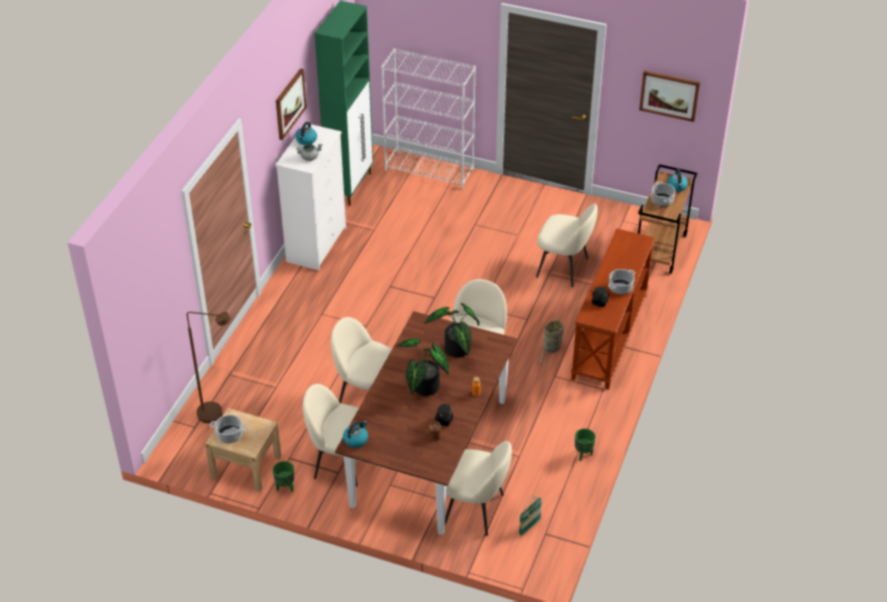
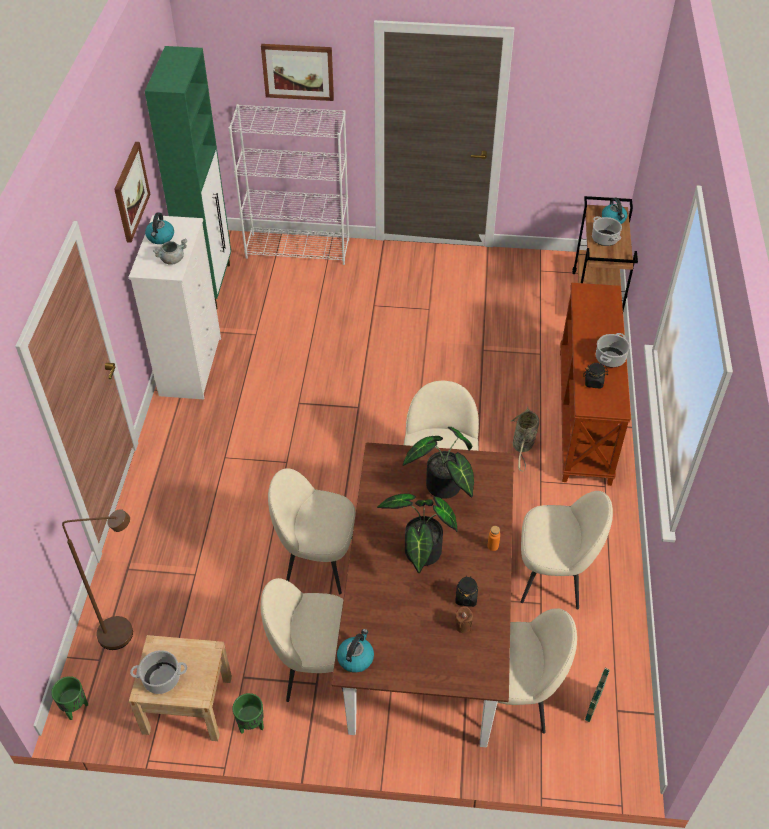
camera: 15 degrees left, 5 degrees up
beige chair [536,204,598,287] -> beige chair moved to [521,491,613,610]
green planter [575,428,596,461] -> green planter moved to [51,676,88,720]
picture [639,70,700,122] -> picture moved to [261,44,334,101]

